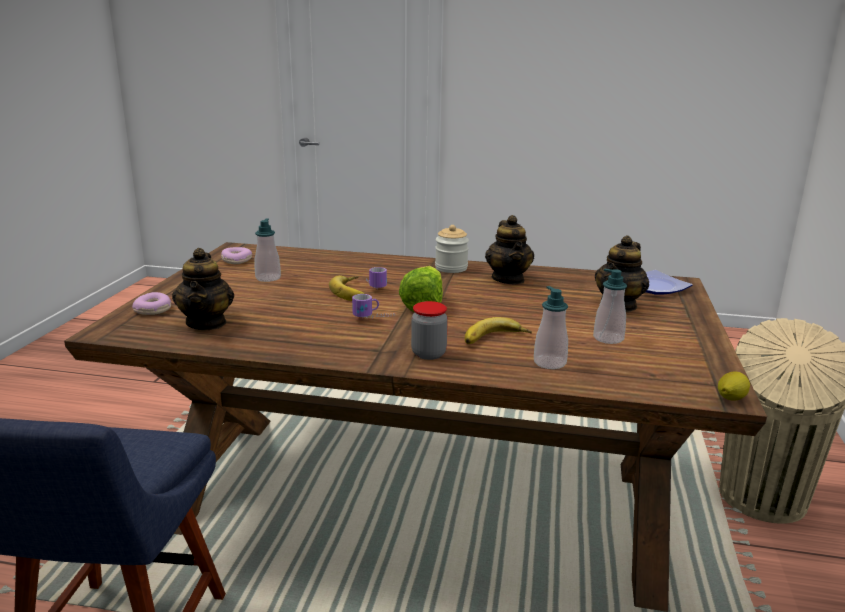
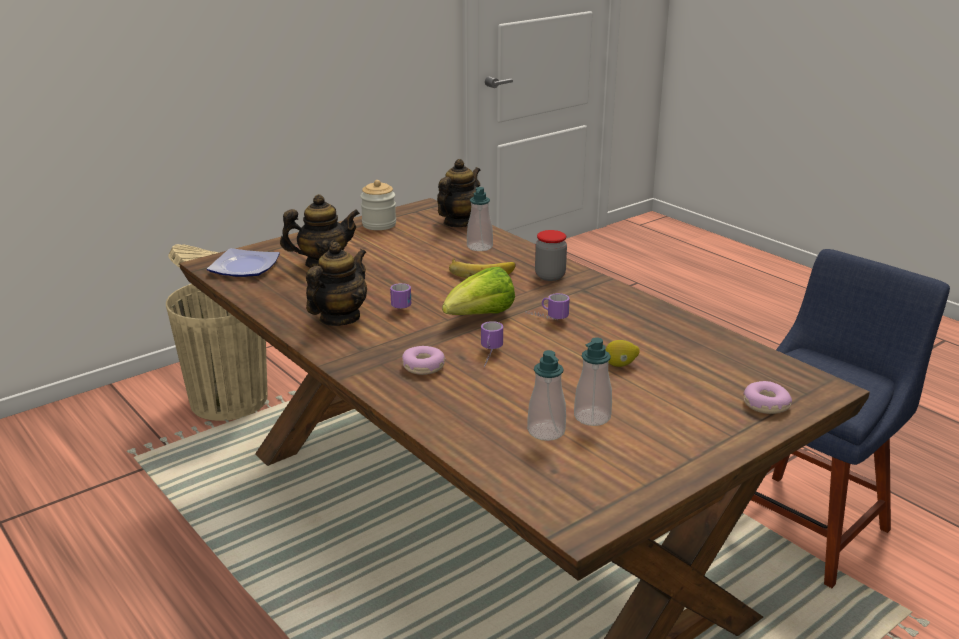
camera: 140 degrees left, 5 degrees up
teapot [172,248,234,330] -> teapot moved to [437,159,480,227]
donut [221,247,252,264] -> donut moved to [402,346,446,375]
banana [329,275,365,301] -> none
jar [435,225,469,273] -> jar moved to [360,180,396,230]
soap dispenser [593,268,627,344] -> soap dispenser moved to [527,350,566,441]
lemon [718,371,750,401] -> lemon moved to [605,340,640,367]
none -> mug [390,283,411,309]

